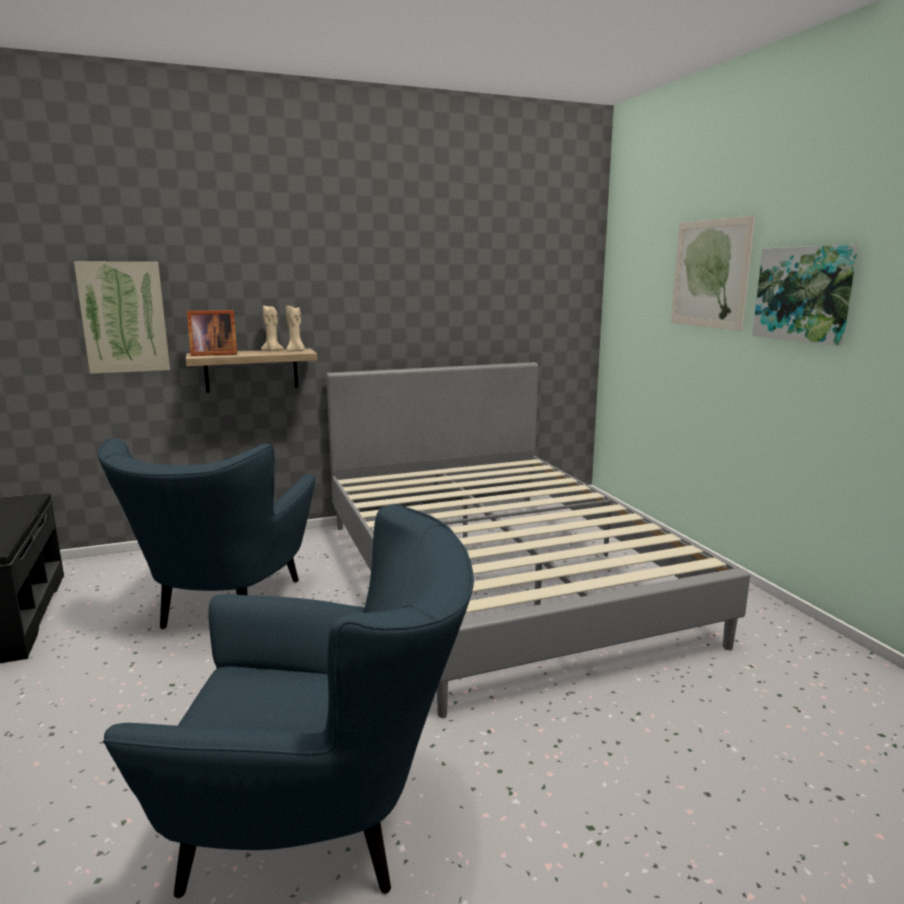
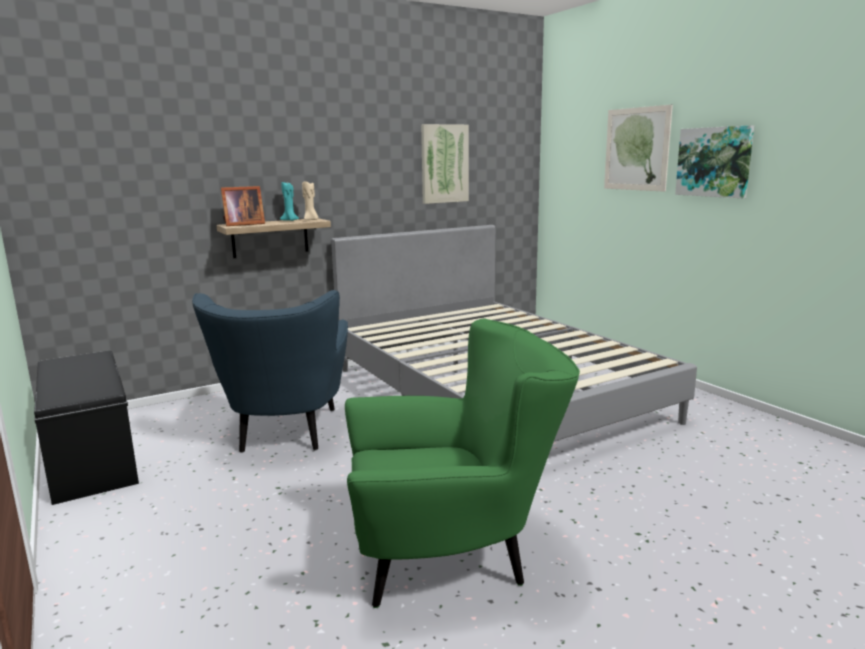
camera: 10 degrees left, 0 degrees up
picture [74,262,170,374] -> picture moved to [421,124,469,204]
blue armchair [103,504,474,898] -> green armchair [345,318,580,608]
beige candle [261,305,284,351] -> turquoise candle [280,182,299,221]

